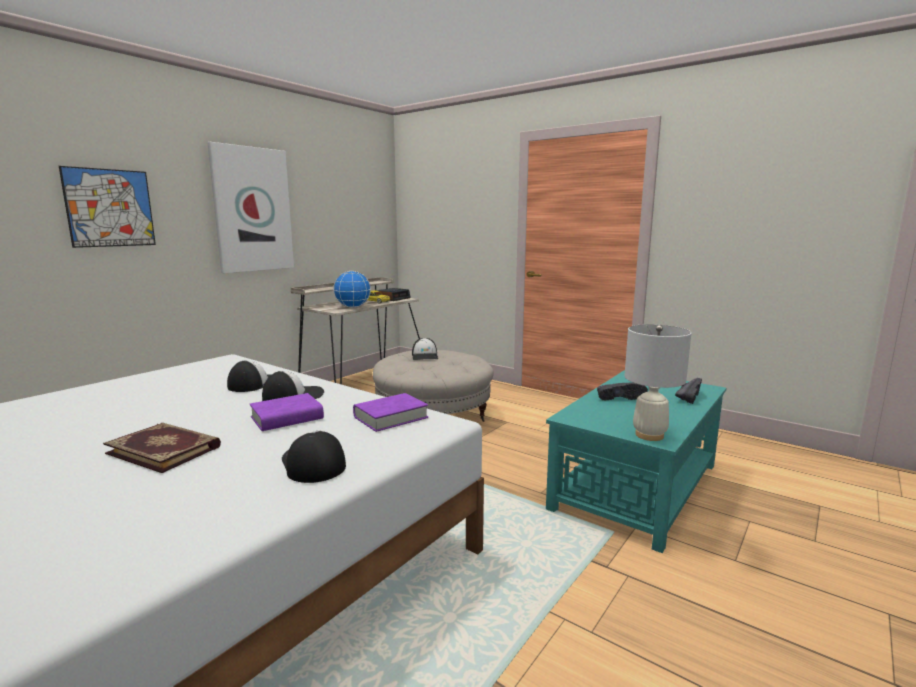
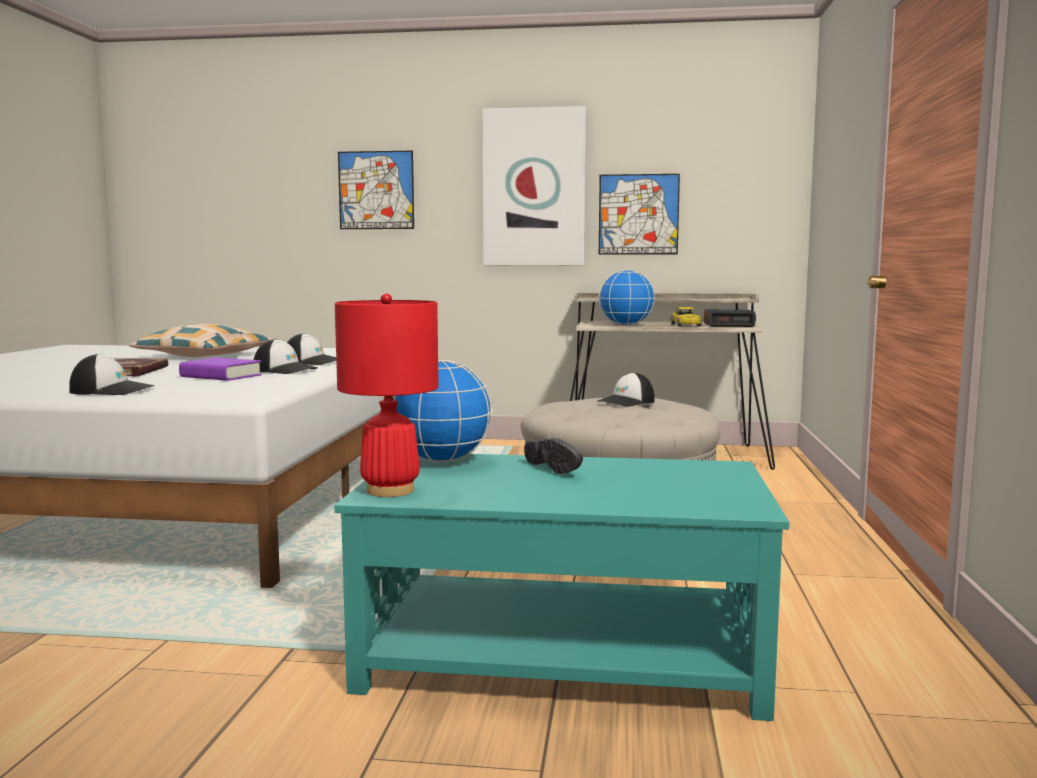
camera: 60 degrees right, 5 degrees down
cap [282,431,346,483] -> cap turned 60 degrees clockwise [69,354,154,395]
purple book [353,393,428,432] -> none
white table lamp [624,324,691,441] -> red table lamp [335,293,439,497]
black shoe [675,378,702,404] -> none
none -> pillow [129,324,273,357]
none -> globe [393,360,493,463]
none -> picture [599,174,680,255]

